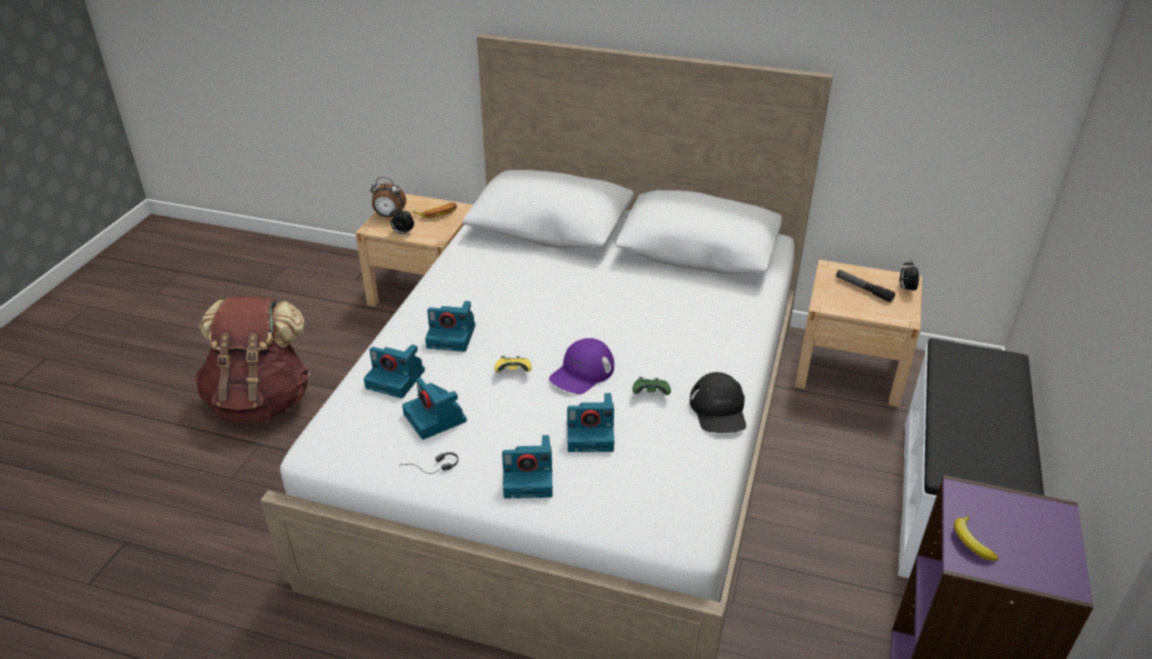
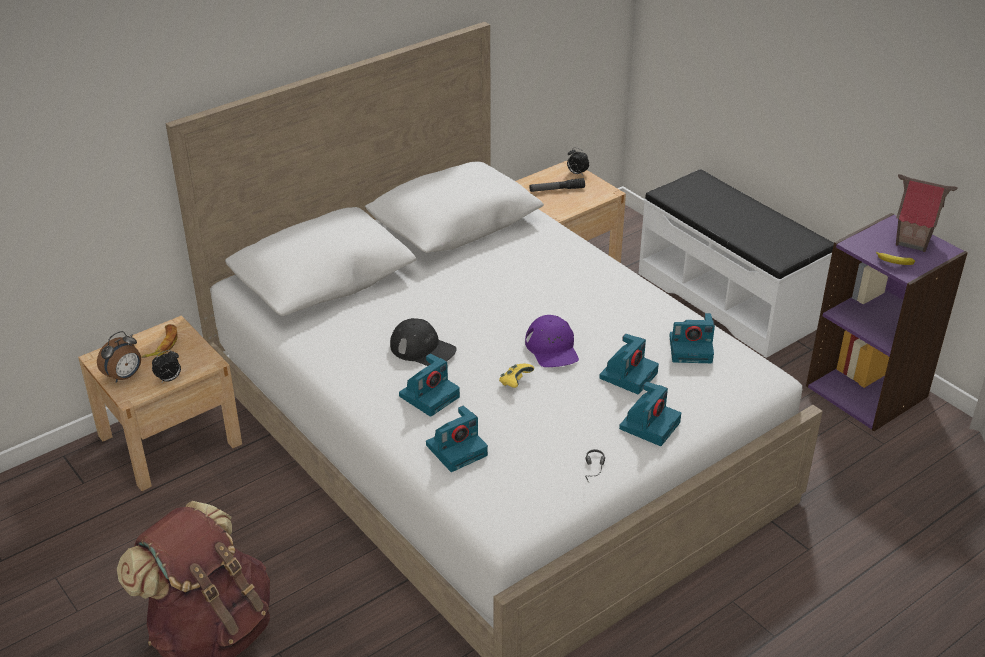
camera: 55 degrees left, 0 degrees up
camera [402,377,467,440] -> camera moved to [670,313,715,363]
green game controller [632,377,671,395] -> none
black cap [690,372,746,433] -> black cap moved to [390,318,457,366]
none -> toy house [896,174,958,252]

